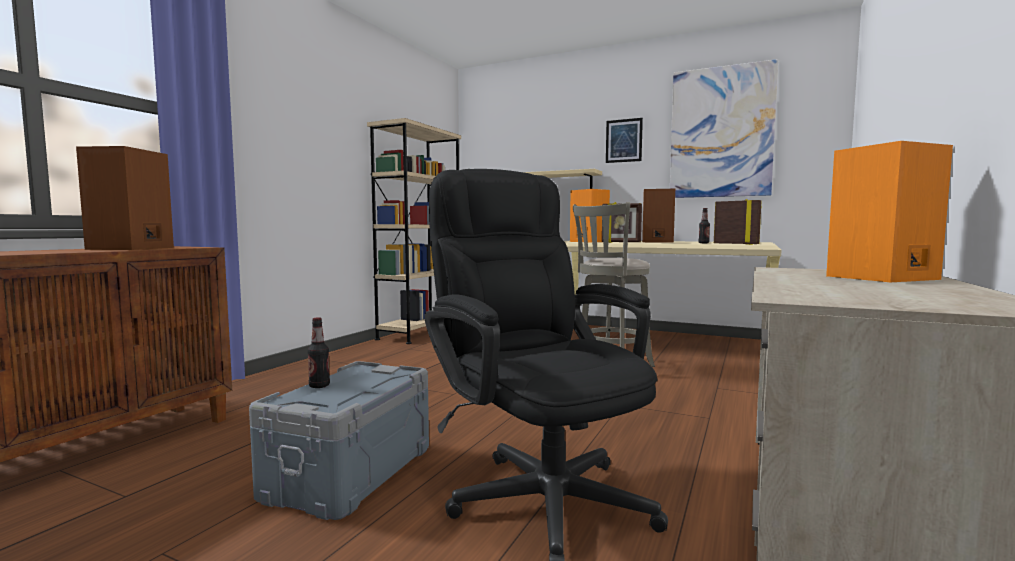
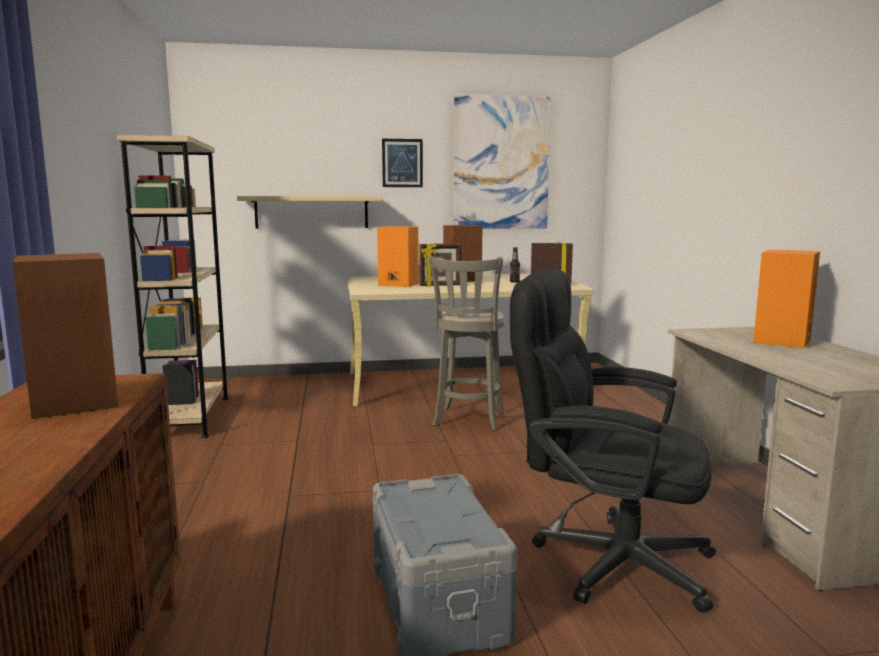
camera: 35 degrees left, 5 degrees up
bottle [307,317,330,388] -> none

